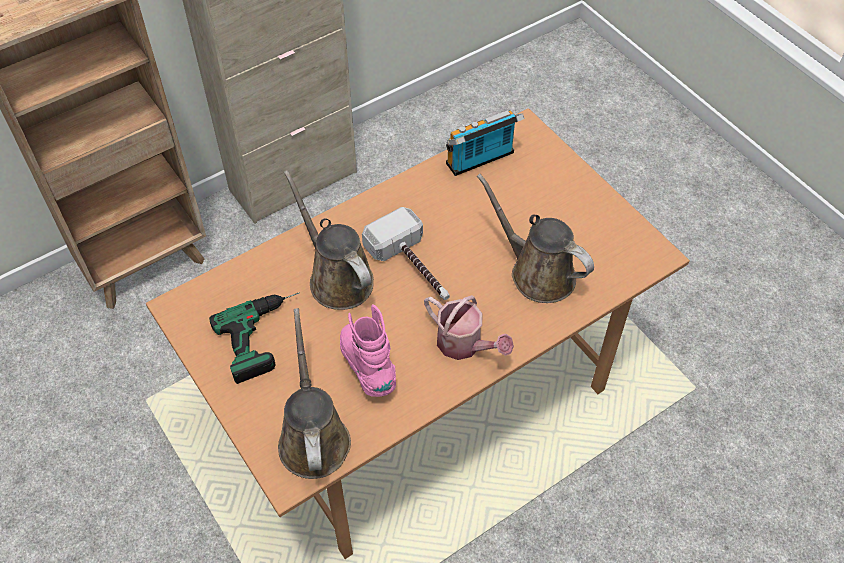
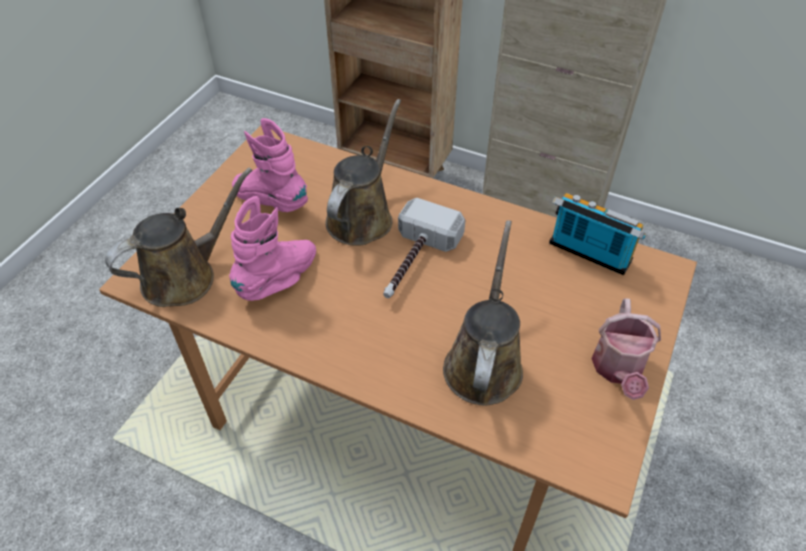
camera: 60 degrees right, 5 degrees down
power drill [209,292,300,384] -> pink boot [232,118,308,212]
watering can [424,295,514,360] -> watering can moved to [591,298,661,400]

